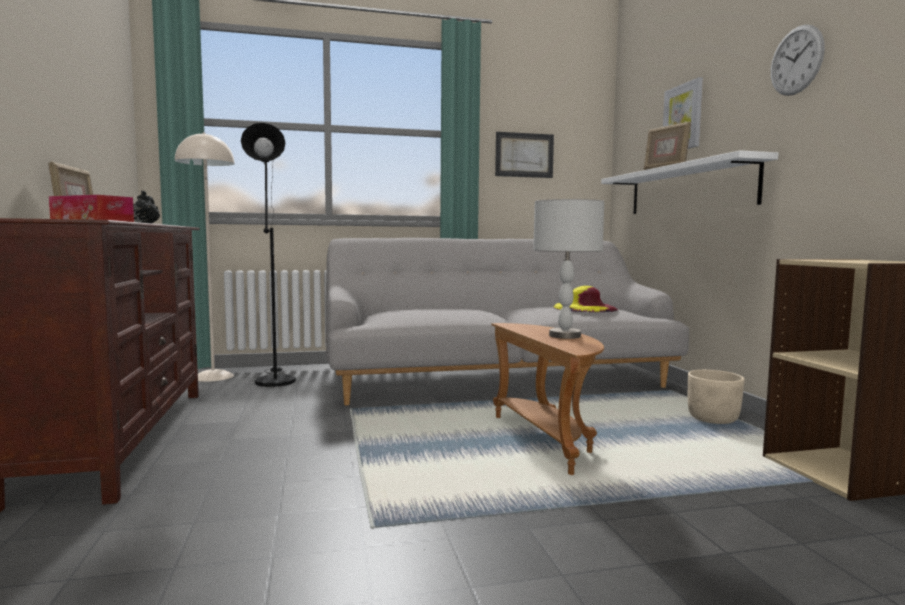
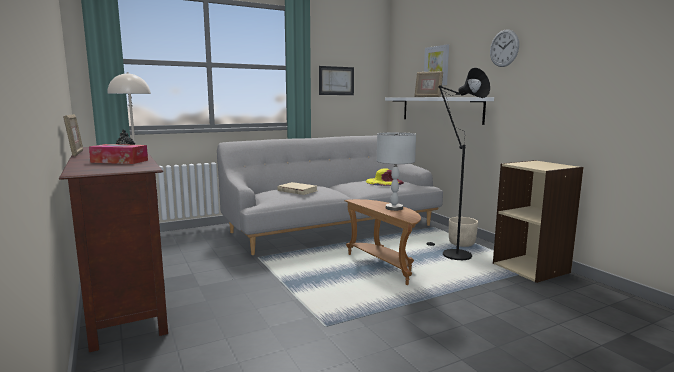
camera: 15 degrees left, 5 degrees up
black floor lamp [241,123,296,387] -> black floor lamp moved to [426,68,490,260]
none -> beige book [277,182,318,195]

